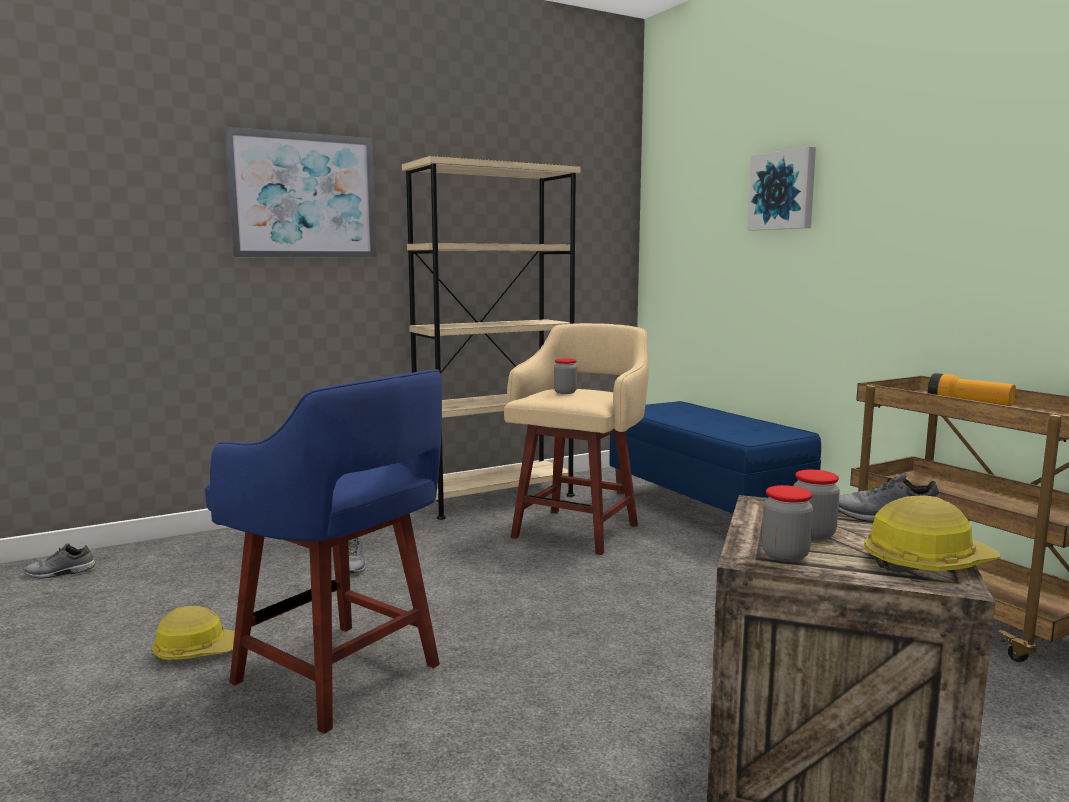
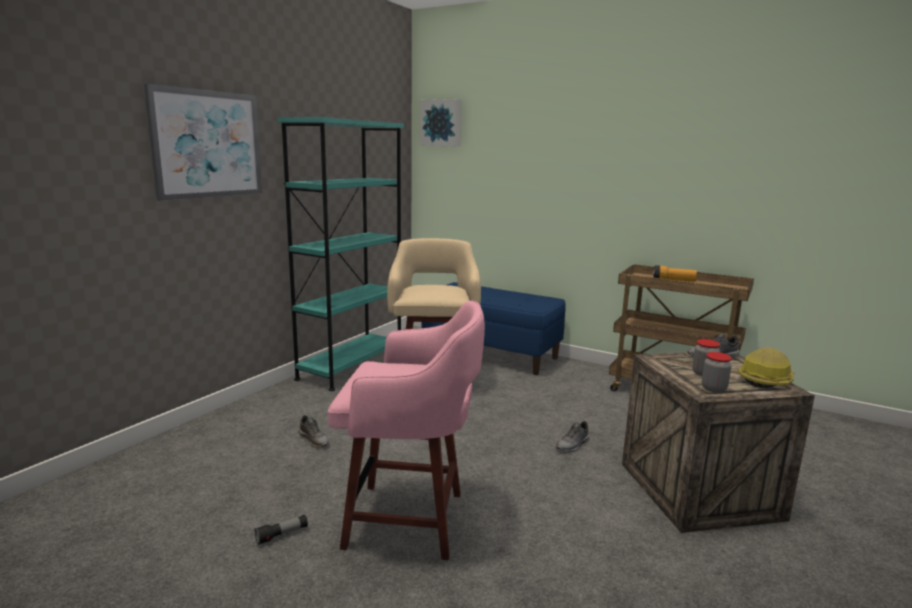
camera: 30 degrees left, 5 degrees up
grey shoe [23,543,96,578] -> grey shoe moved to [556,421,590,452]
hard hat [152,606,235,660] -> flashlight [255,515,308,545]
blue stool [205,369,442,734] -> pink stool [328,300,485,560]
beige bookcase [402,156,580,520] -> turquoise bookcase [277,117,404,391]
jar [554,358,577,394] -> none
picture [747,147,816,231] -> picture moved to [420,99,462,147]

